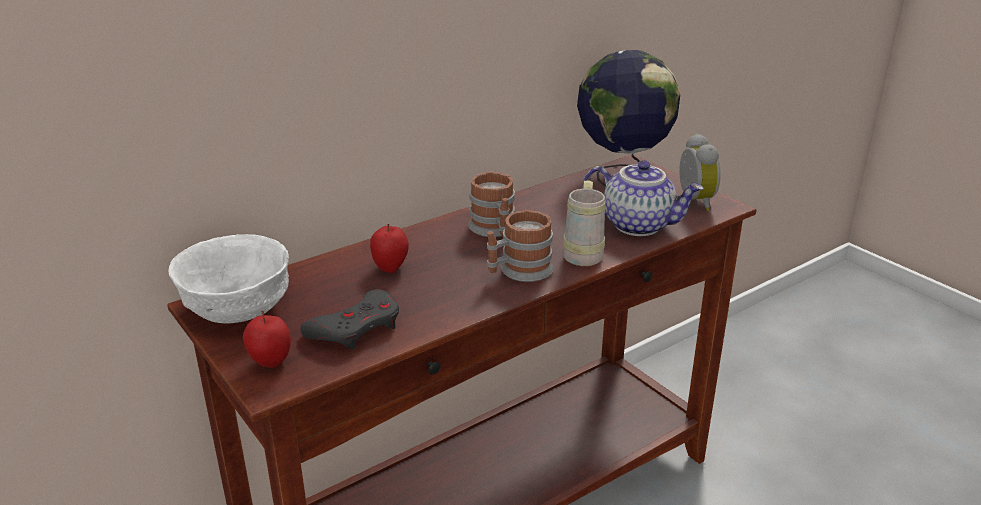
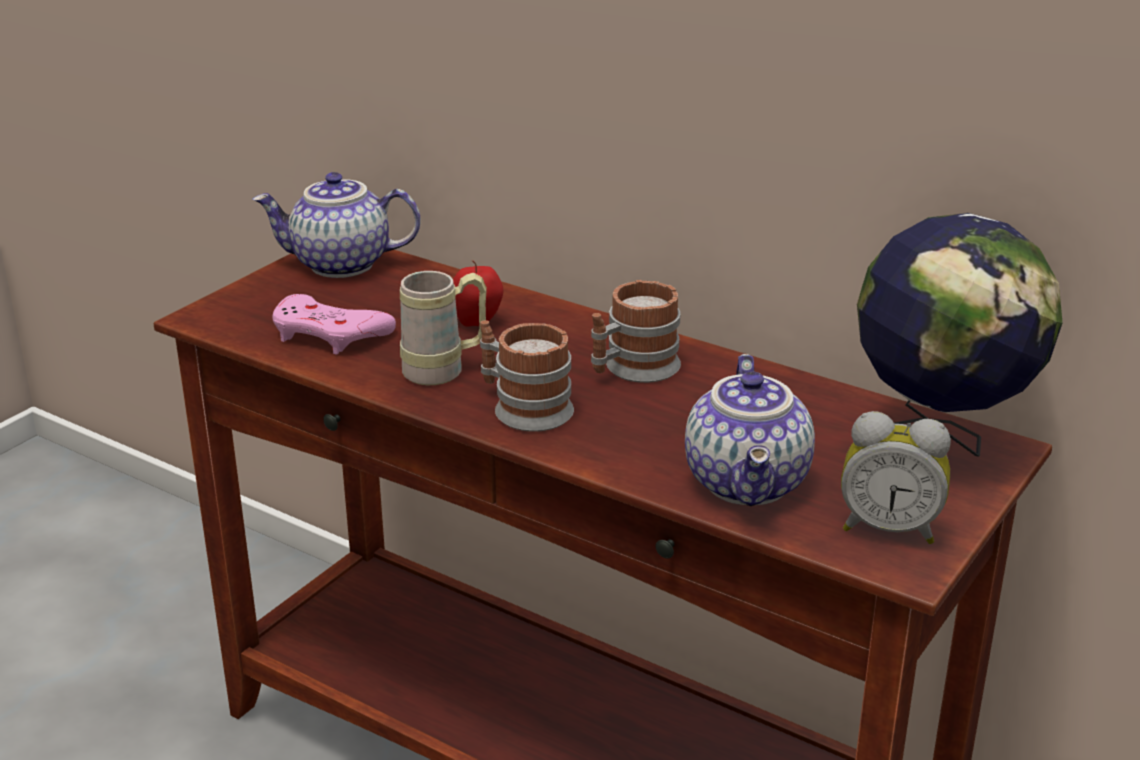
camera: 70 degrees right, 0 degrees up
white bowl [168,234,289,323] -> teapot [252,172,421,278]
apple [243,311,291,368] -> none
grey game controller [301,289,399,350] -> pink game controller [272,294,396,354]
beige mug [563,180,606,266] -> beige mug moved to [400,271,487,385]
alarm clock [679,133,721,211] -> alarm clock turned 45 degrees clockwise [841,411,951,544]

